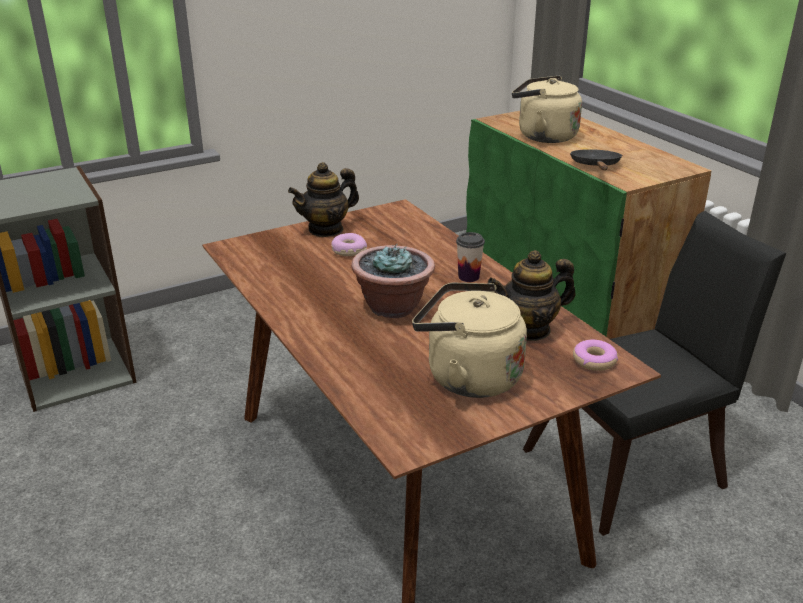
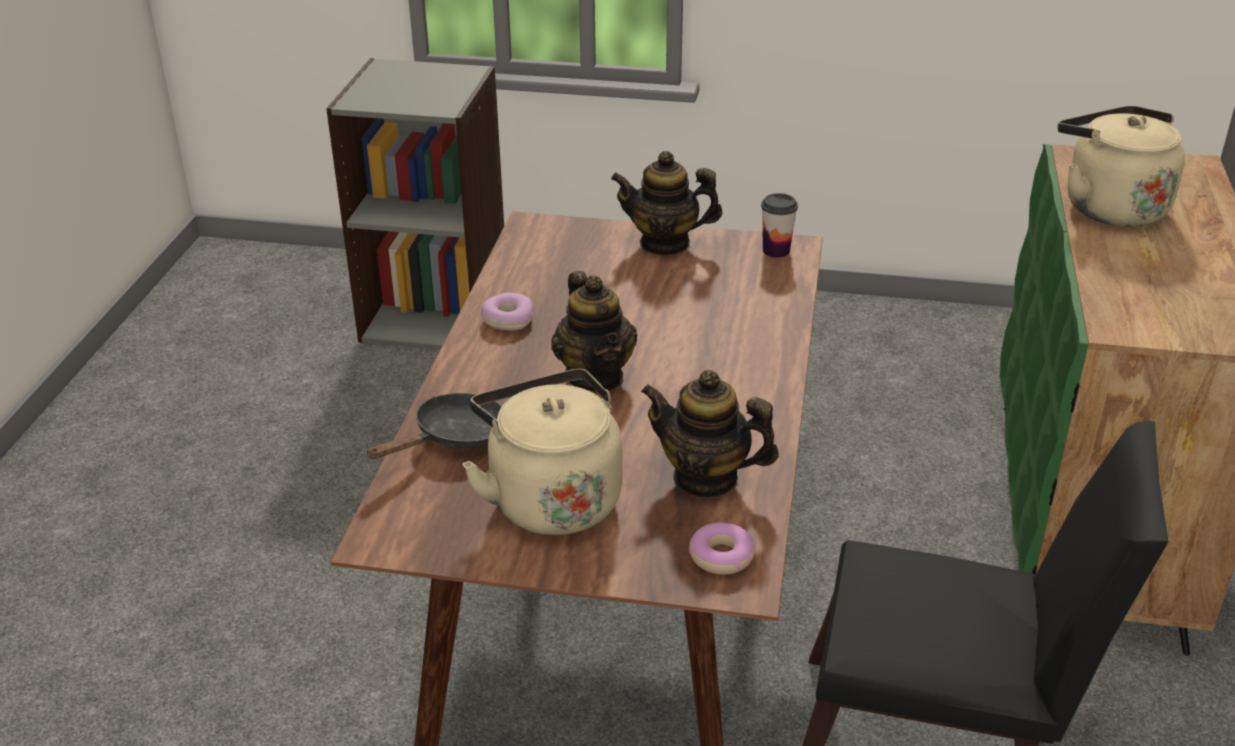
camera: 40 degrees right, 5 degrees up
donut [331,233,367,256] -> donut moved to [481,293,533,331]
potted plant [351,244,435,318] -> teapot [551,271,637,392]
cup [456,232,485,282] -> cup moved to [761,193,798,258]
black frying pan [570,149,622,170] -> black frying pan moved to [365,393,502,459]

